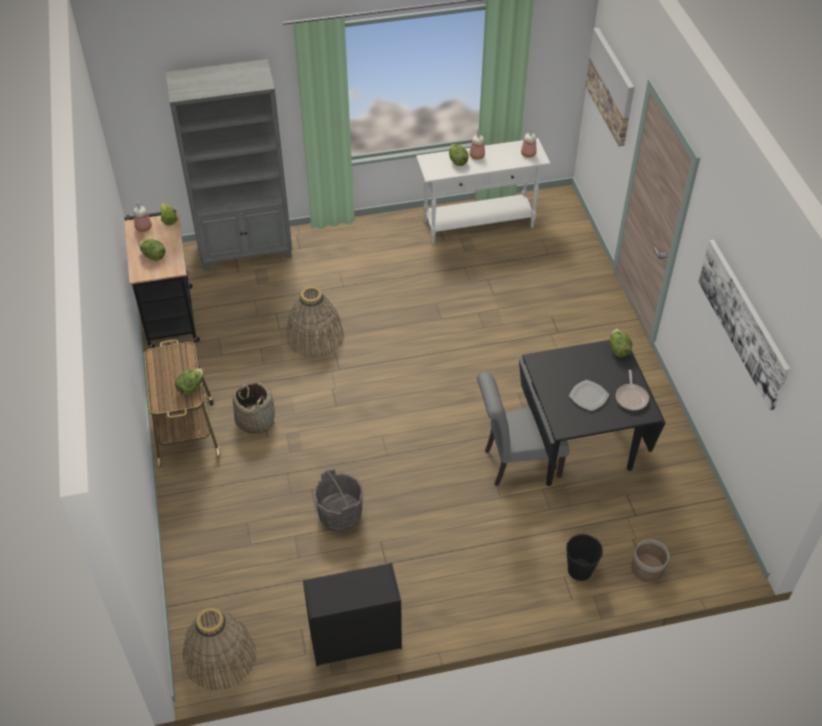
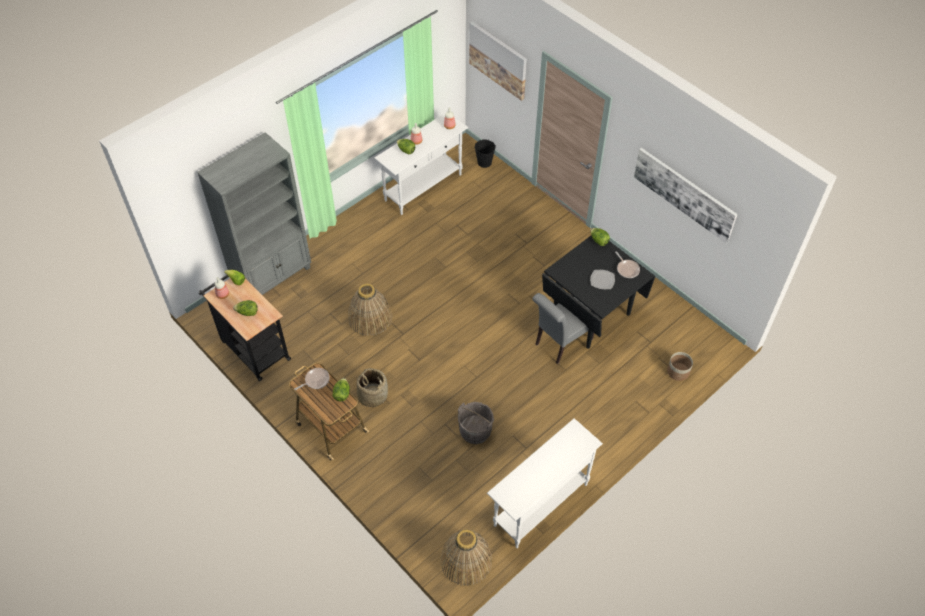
camera: 30 degrees left, 5 degrees up
black dresser [303,563,402,666] -> white console table [487,418,603,548]
black bucket [566,534,603,581] -> black bucket moved to [474,139,496,168]
none -> frying pan [294,368,330,390]

